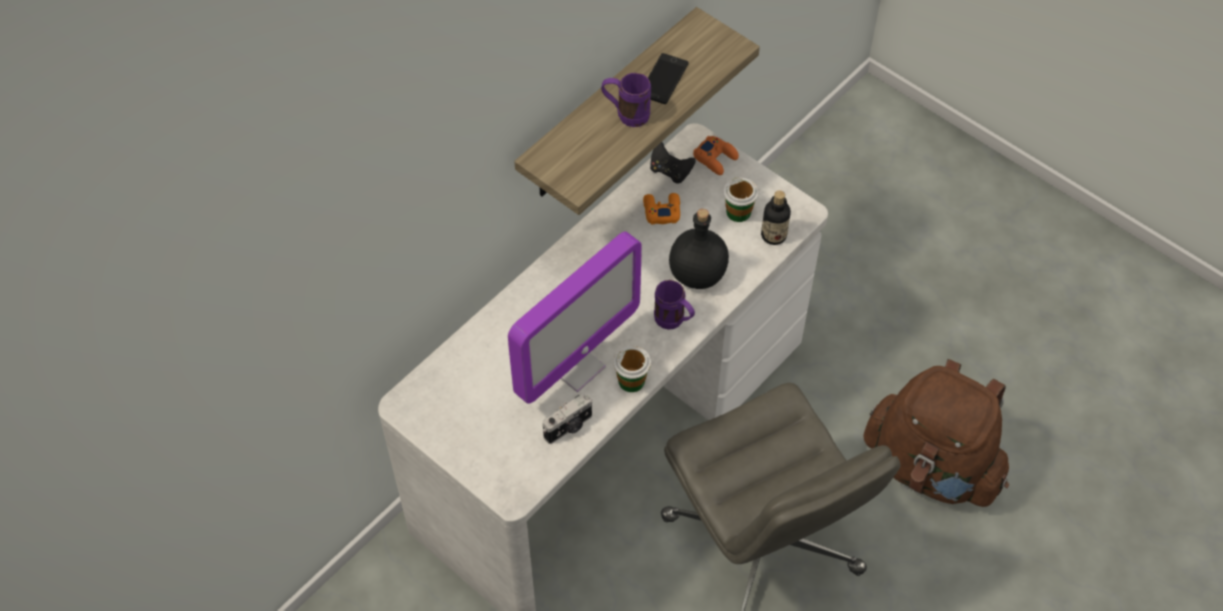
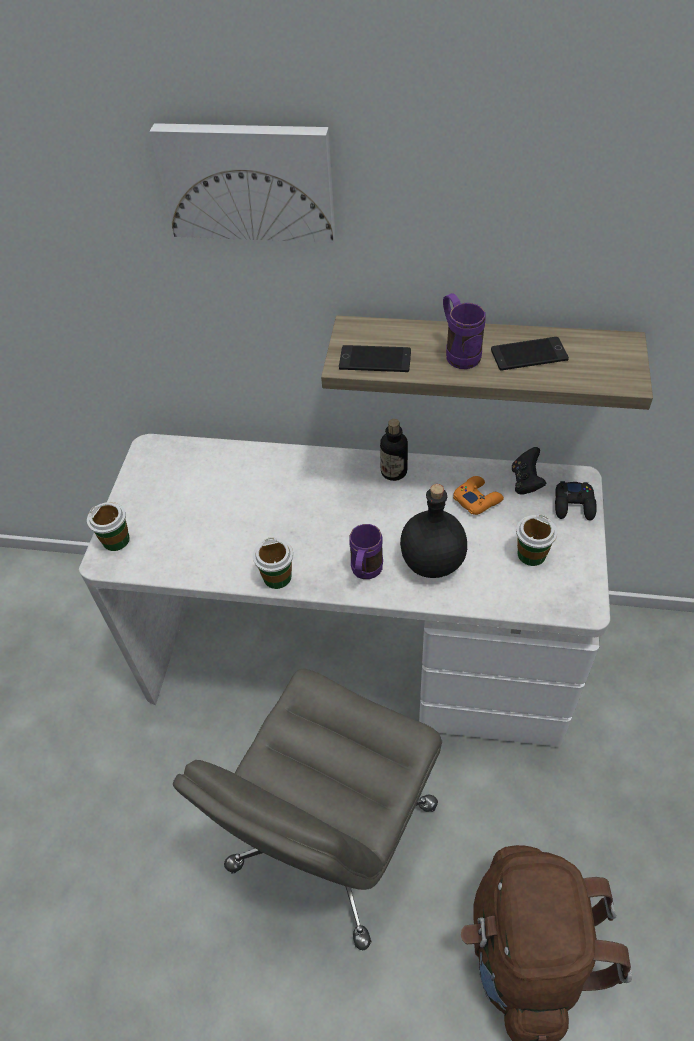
camera: 60 degrees right, 5 degrees down
monitor [508,232,642,404] -> none
camera [543,393,592,444] -> none
orange game controller [693,136,739,175] -> black game controller [555,481,597,520]
bottle [761,190,791,245] -> bottle moved to [380,419,408,481]
none -> cup [87,502,130,551]
none -> picture [149,123,335,243]
none -> phone [339,345,411,372]

